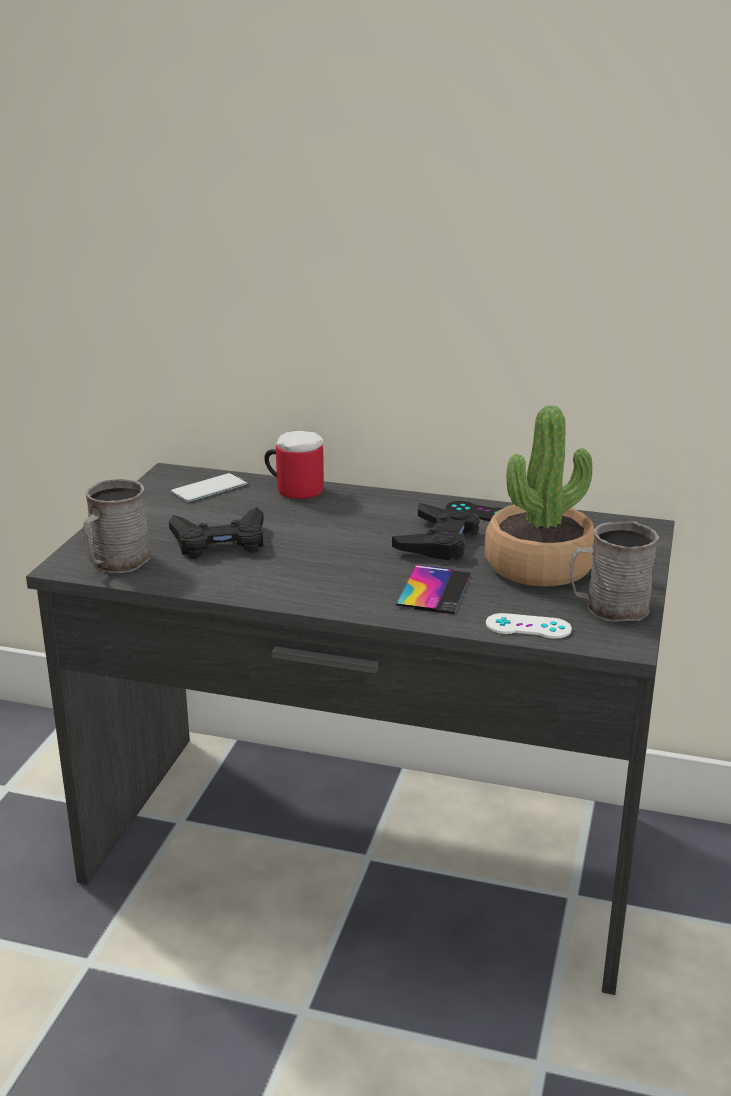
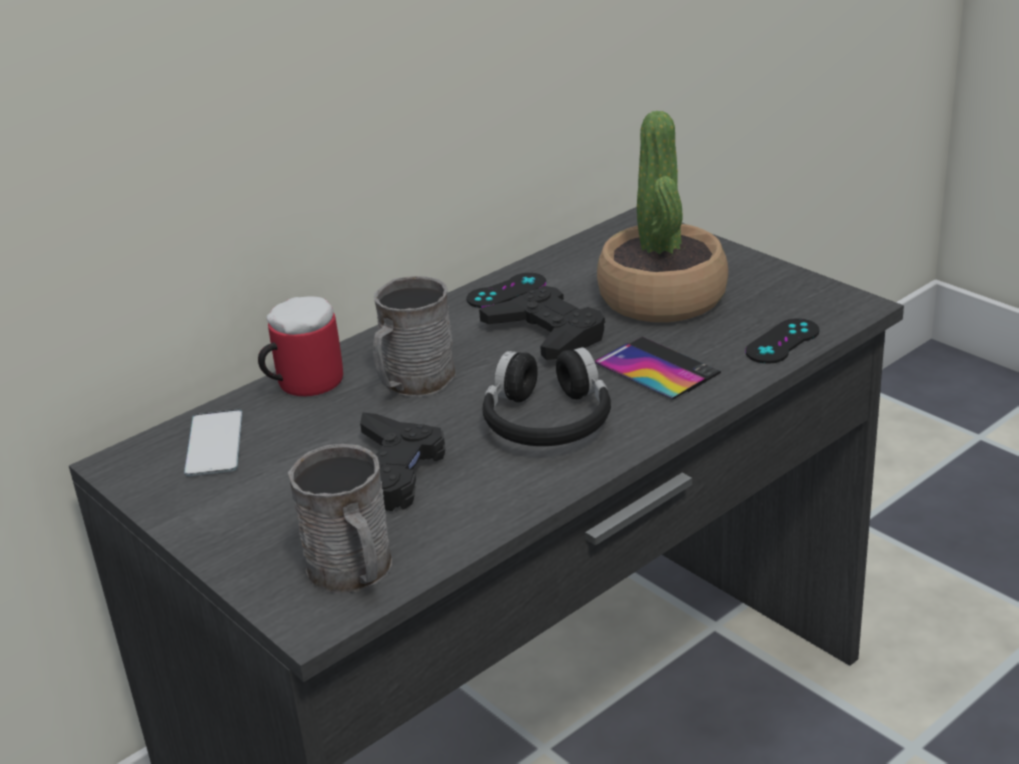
camera: 55 degrees left, 5 degrees up
white game controller [486,613,572,639] -> black game controller [745,318,819,364]
grey mug [569,521,659,622] -> grey mug moved to [373,276,456,397]
none -> black headphones [483,347,611,446]

